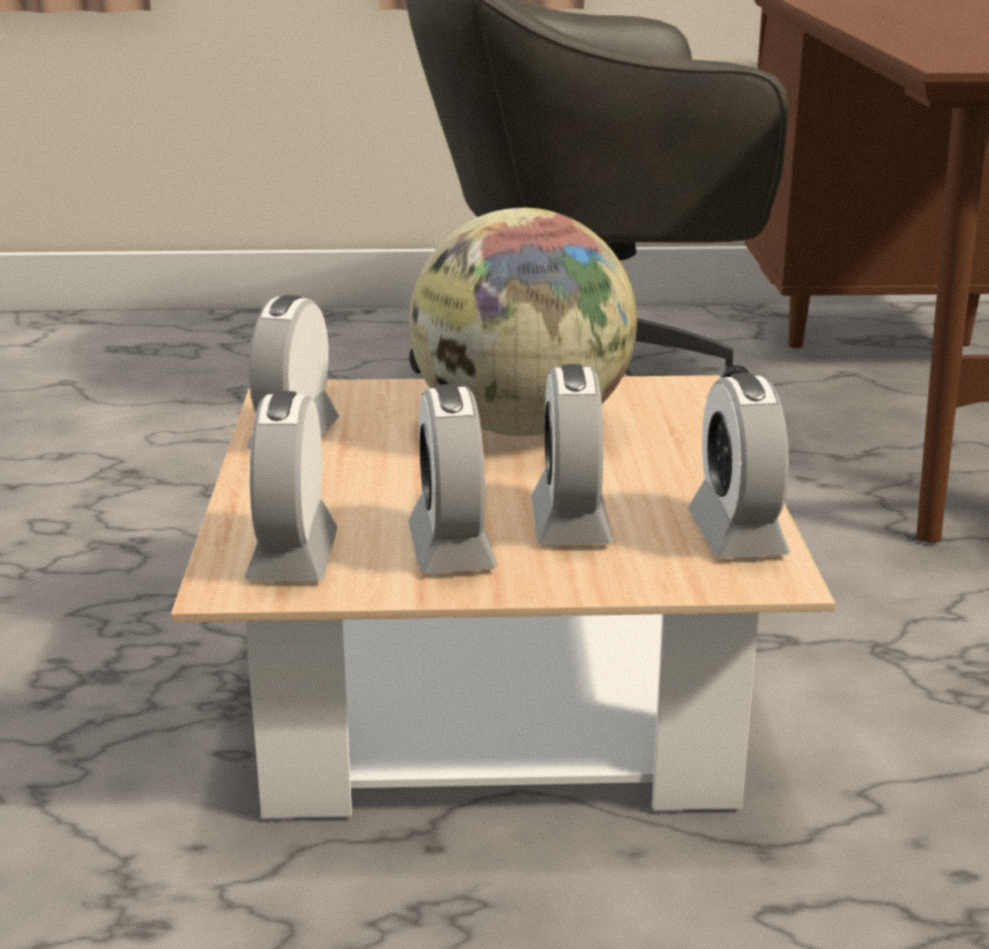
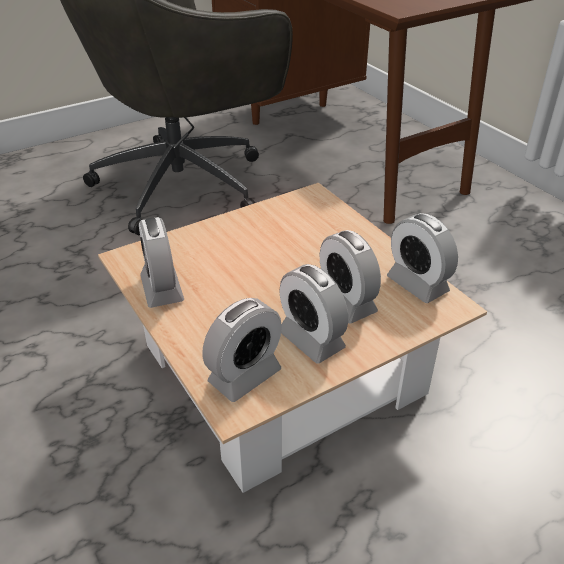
camera: 30 degrees left, 15 degrees up
alarm clock [244,391,338,581] -> alarm clock turned 105 degrees counterclockwise [202,298,282,402]
globe [409,208,637,436] -> none

